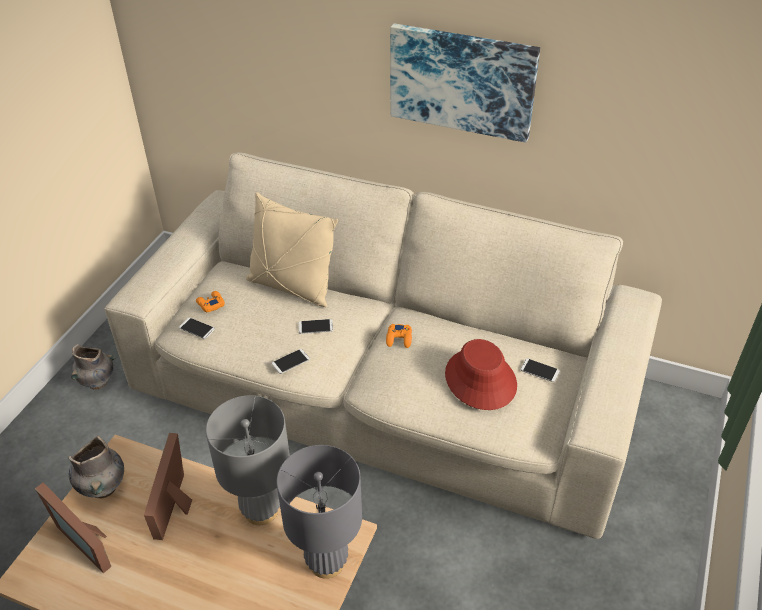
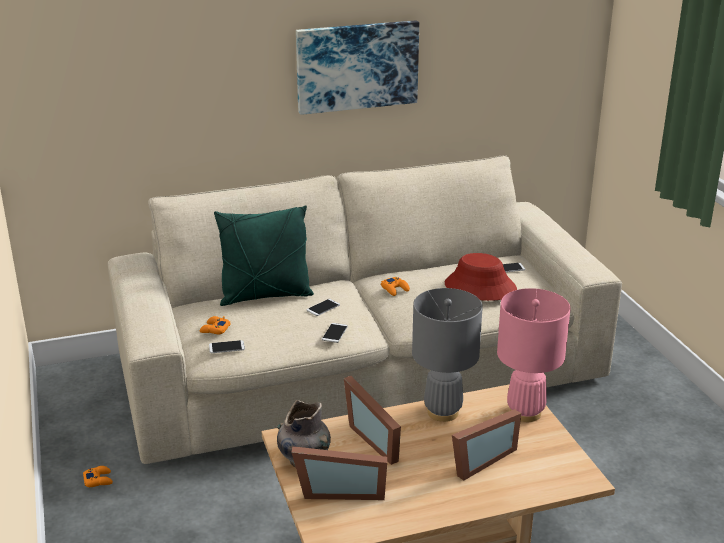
camera: 40 degrees left, 15 degrees down
grey vase [71,344,115,389] -> orange game controller [83,466,113,487]
beige pillow [246,192,338,307] -> green pillow [214,205,314,306]
grey table lamp [277,445,362,579] -> pink table lamp [497,288,571,422]
none -> picture frame [452,409,521,480]

